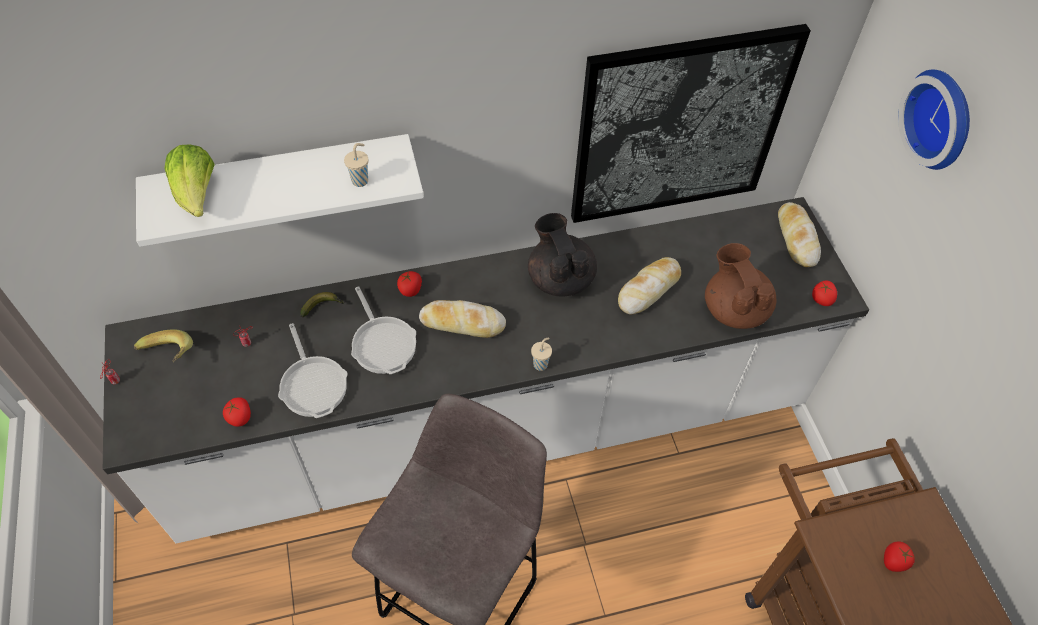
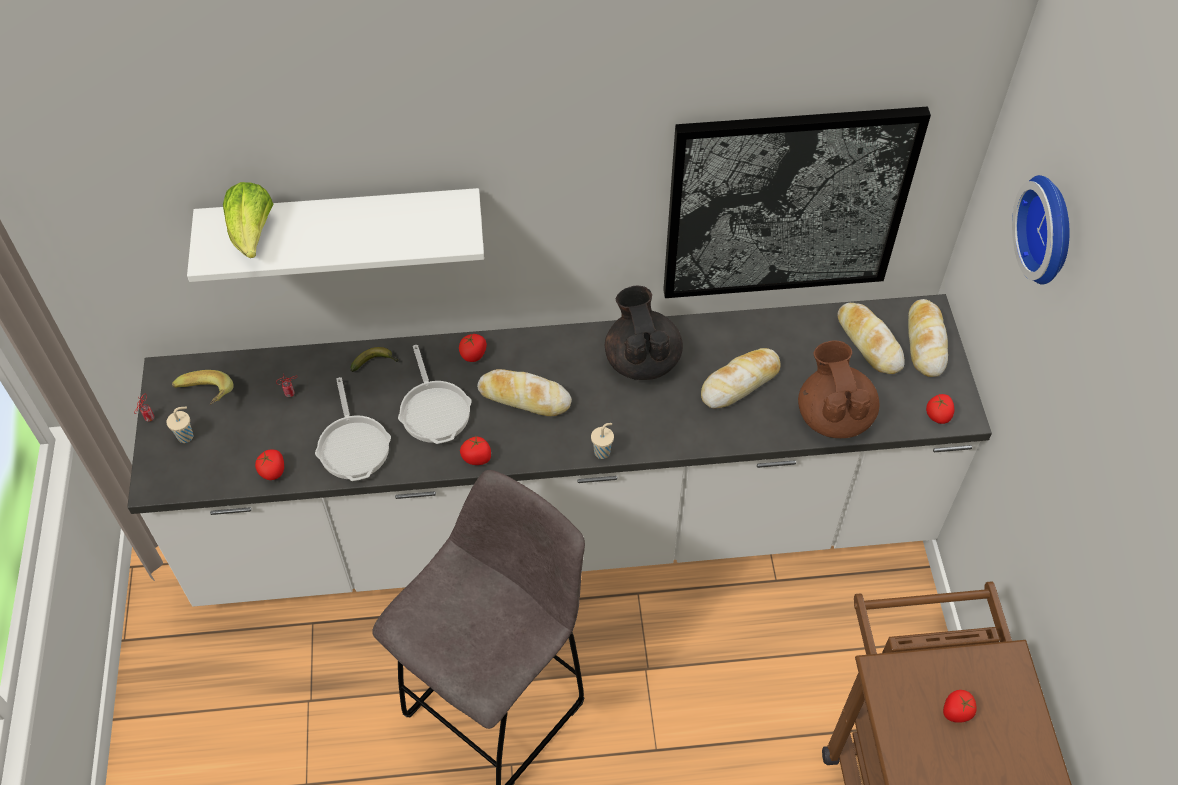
camera: 10 degrees right, 0 degrees up
beige cup [344,143,369,187] -> beige cup moved to [166,407,193,443]
none -> tomato [460,437,491,465]
none -> bread [838,303,905,374]

